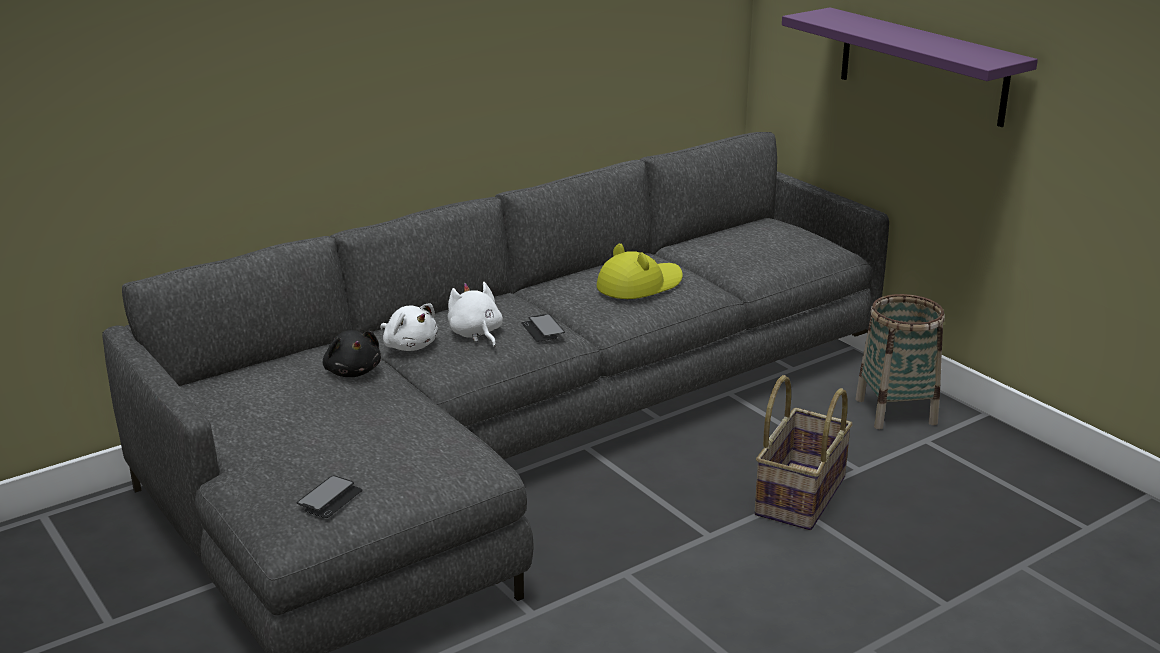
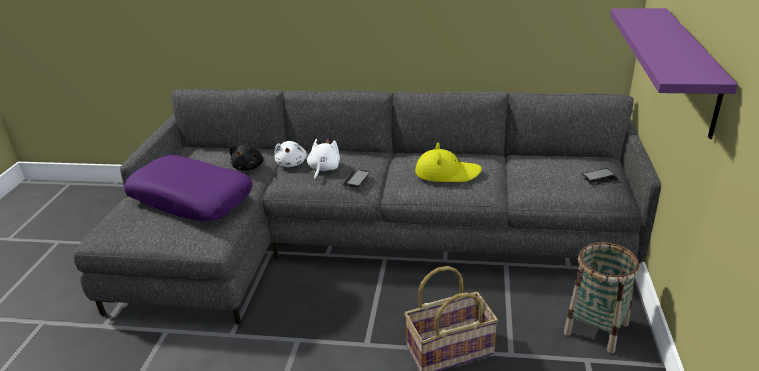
camera: 45 degrees right, 5 degrees up
phone [297,476,362,518] -> phone moved to [582,168,618,185]
none -> purple pillow [124,155,253,221]

